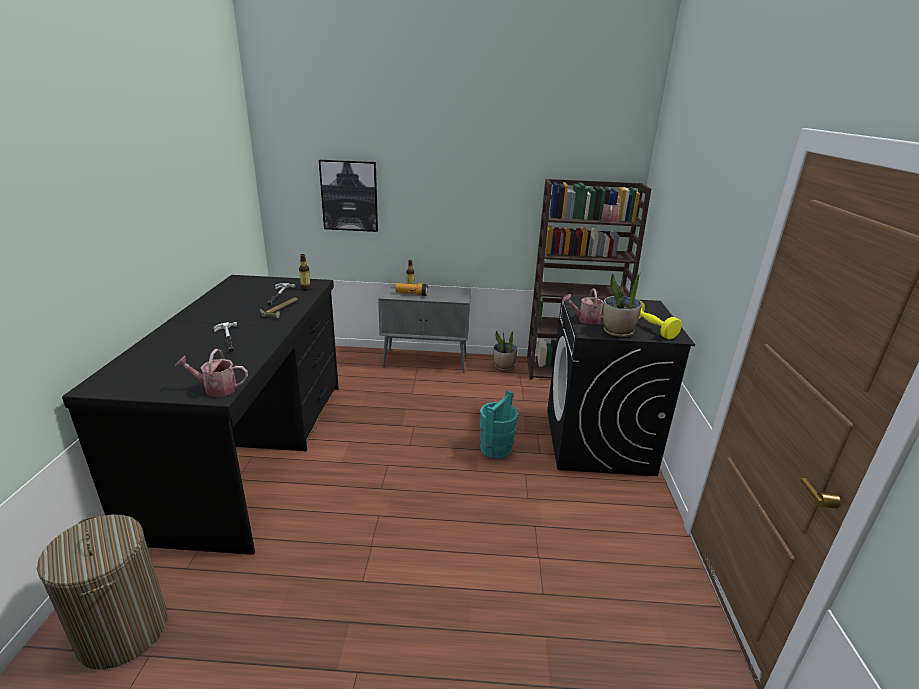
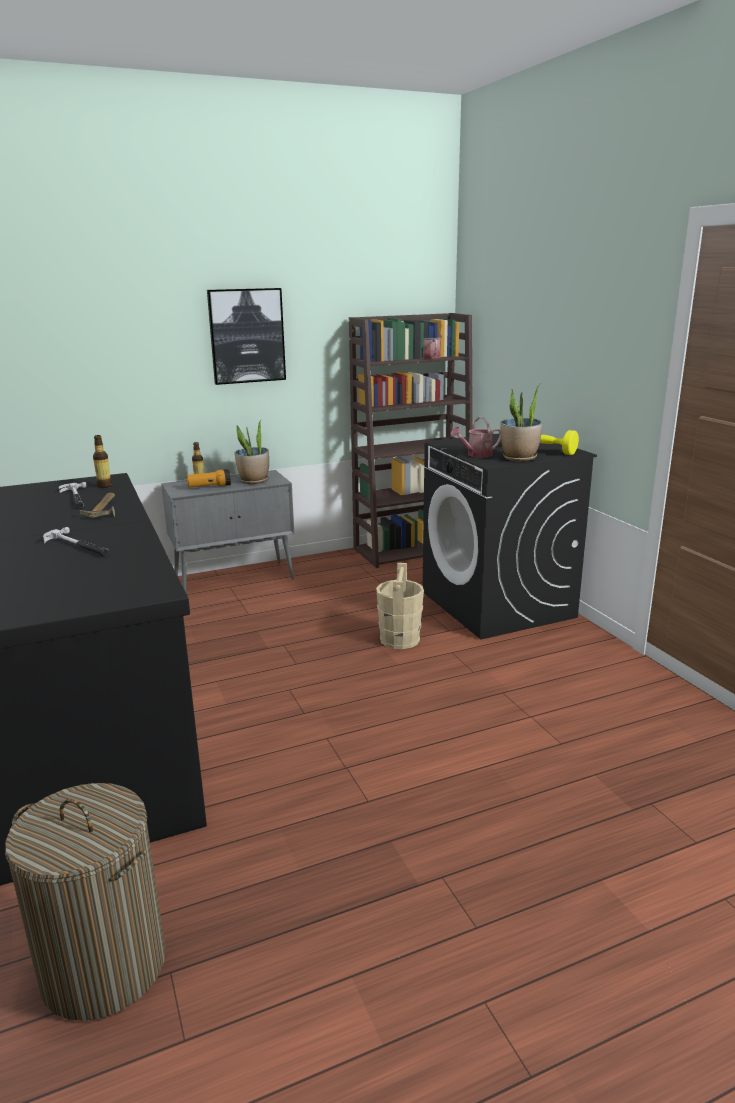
camera: 25 degrees left, 5 degrees down
watering can [175,349,248,397] -> none
picture [319,160,378,232] -> picture moved to [207,288,286,385]
turquoise bucket [480,390,518,459] -> beige bucket [376,563,424,649]
potted plant [493,330,517,371] -> potted plant moved to [235,420,269,484]

